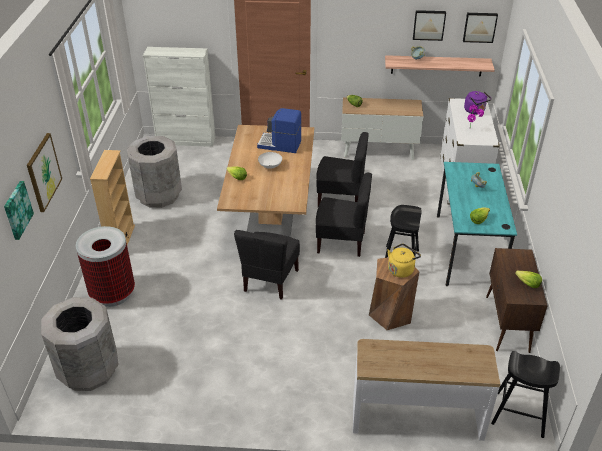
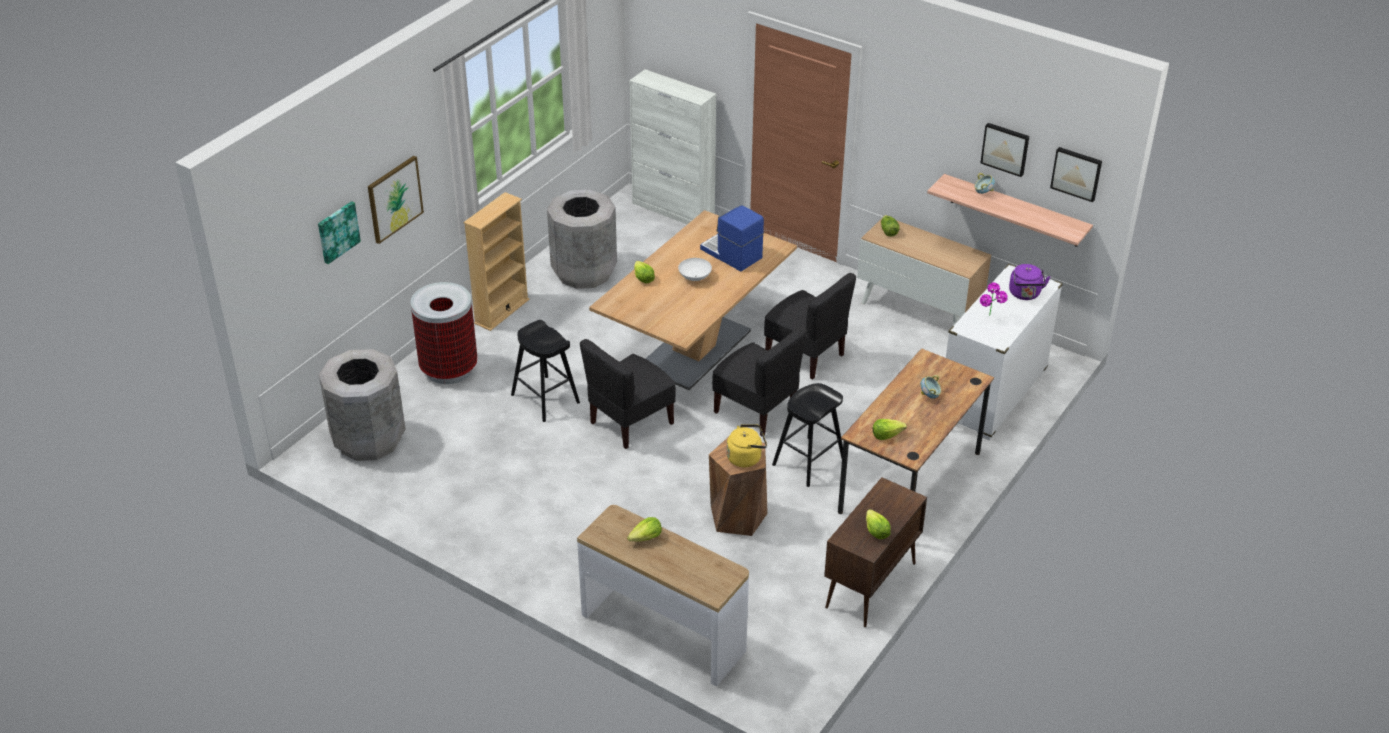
camera: 30 degrees right, 0 degrees up
turquoise desk [437,162,517,286] -> brown desk [838,348,994,514]
black stool [491,351,560,438] -> black stool moved to [511,320,580,422]
none -> lettuce [627,517,662,542]

